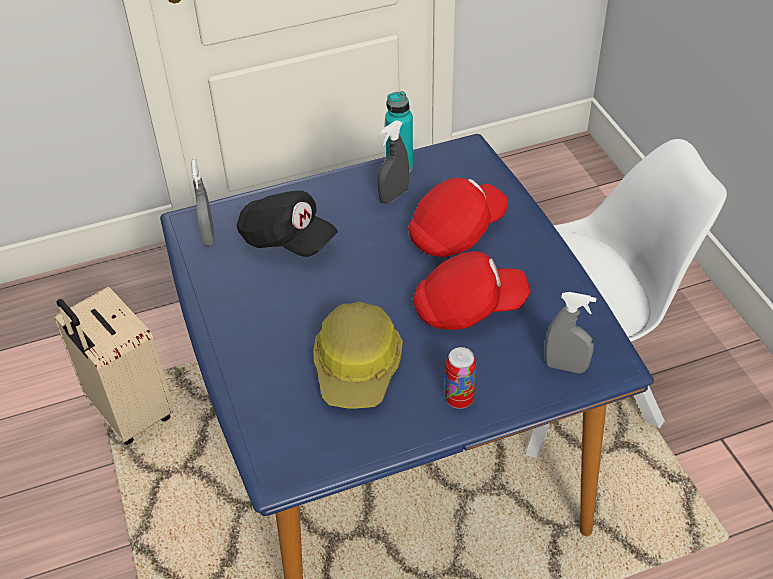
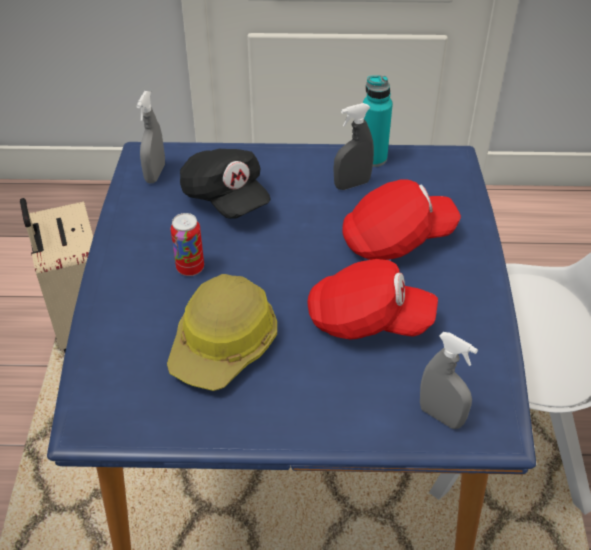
camera: 20 degrees right, 0 degrees up
can [445,347,476,409] -> can moved to [171,213,204,276]

